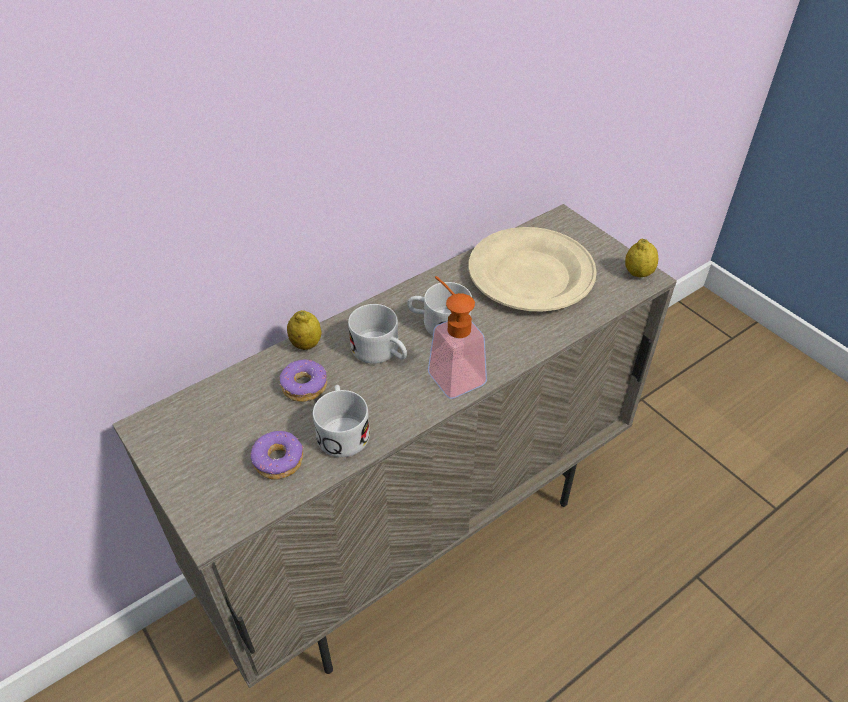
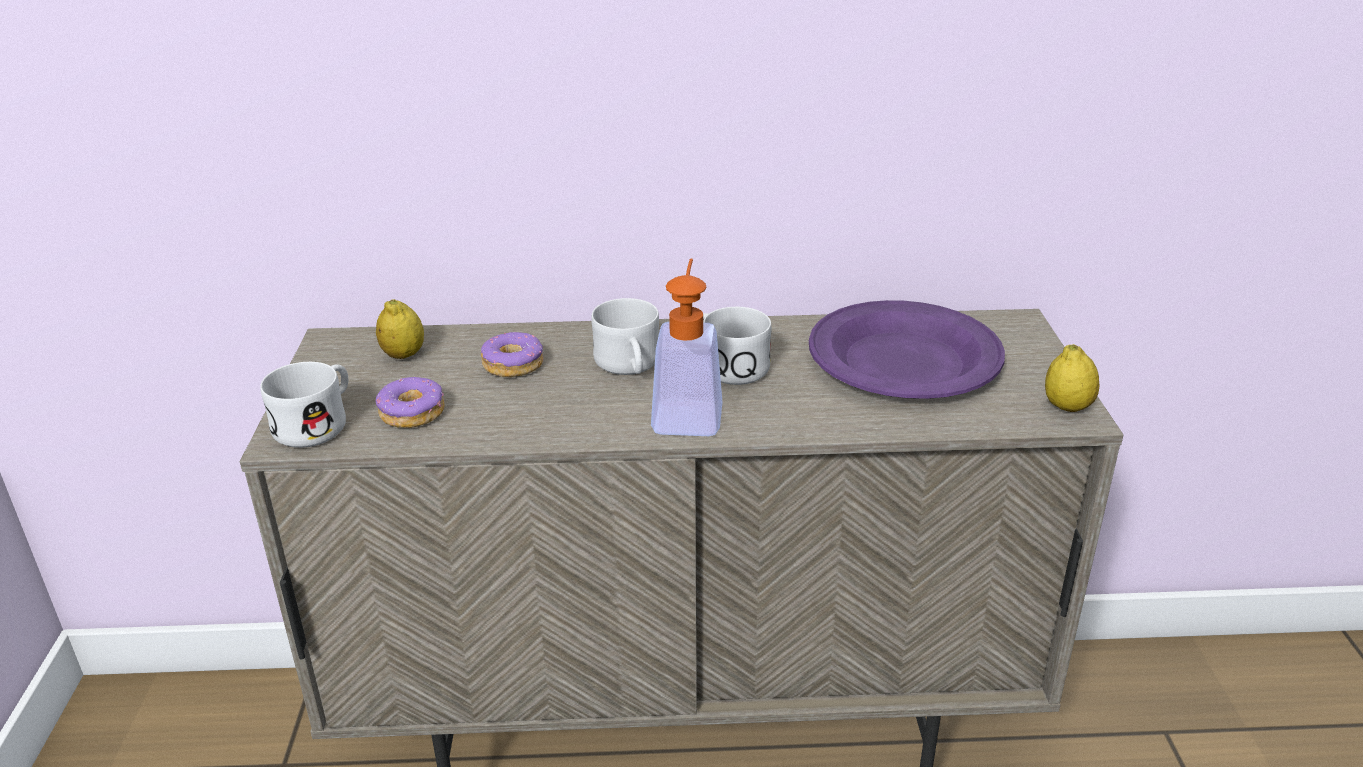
camera: 35 degrees right, 15 degrees down
lemon [287,310,322,350] -> lemon moved to [376,299,424,359]
white mug [313,385,370,457] -> white mug moved to [260,362,348,448]
beige plate [468,227,597,311] -> purple plate [809,300,1005,399]

